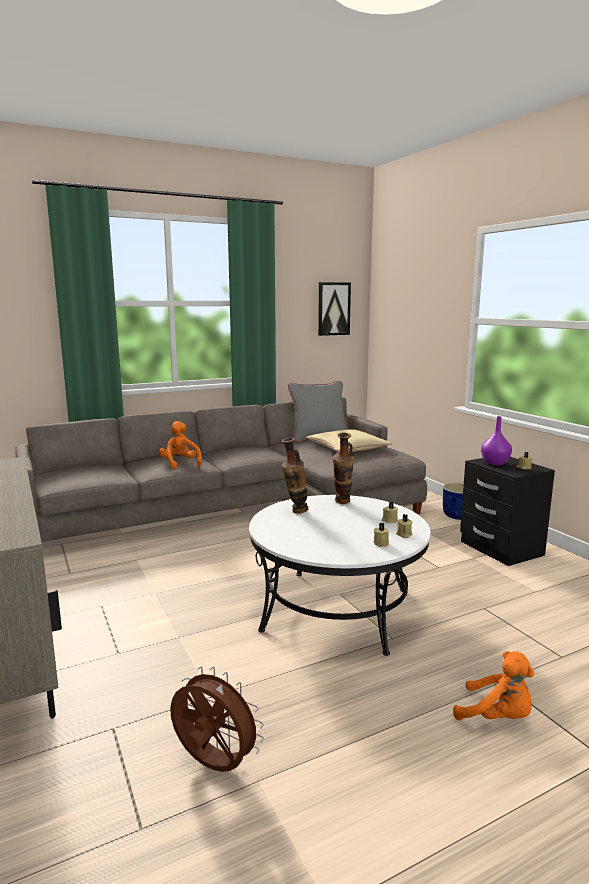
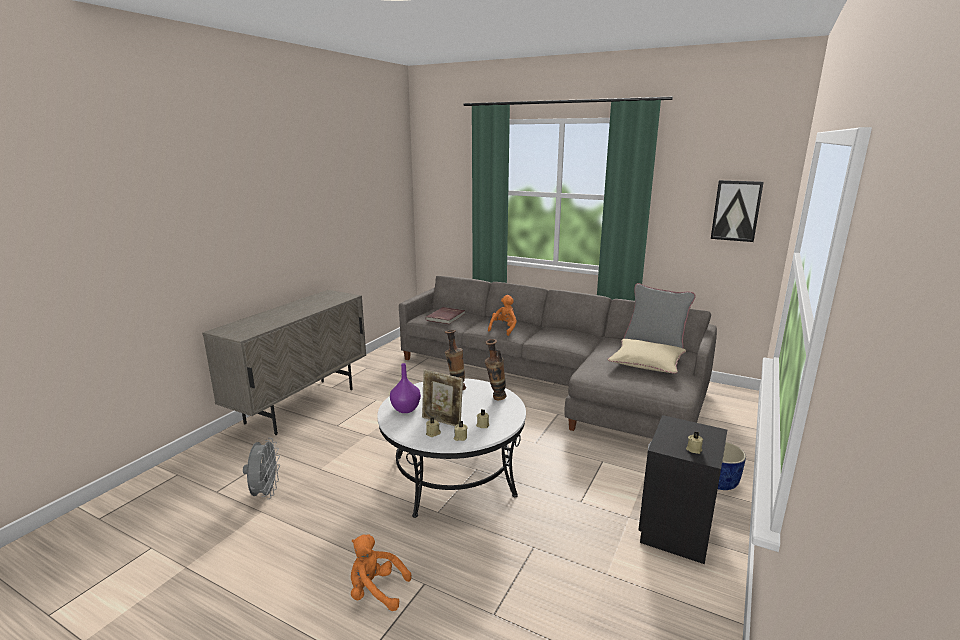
camera: 55 degrees right, 5 degrees up
brown fan [170,667,264,772] -> grey fan [243,438,280,499]
orange plush toy [453,651,534,720] -> orange plush toy turned 105 degrees clockwise [351,535,411,611]
purple vase [481,416,512,465] -> purple vase moved to [390,363,421,413]
none -> picture frame [422,369,463,426]
none -> red book [426,307,465,324]

